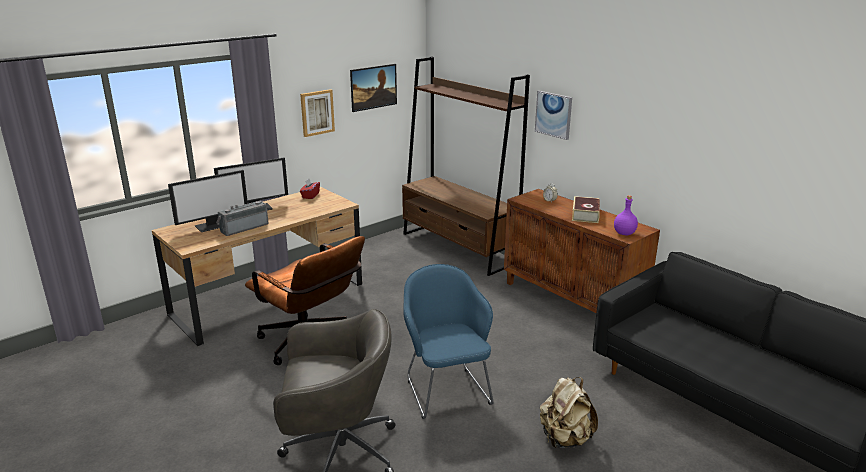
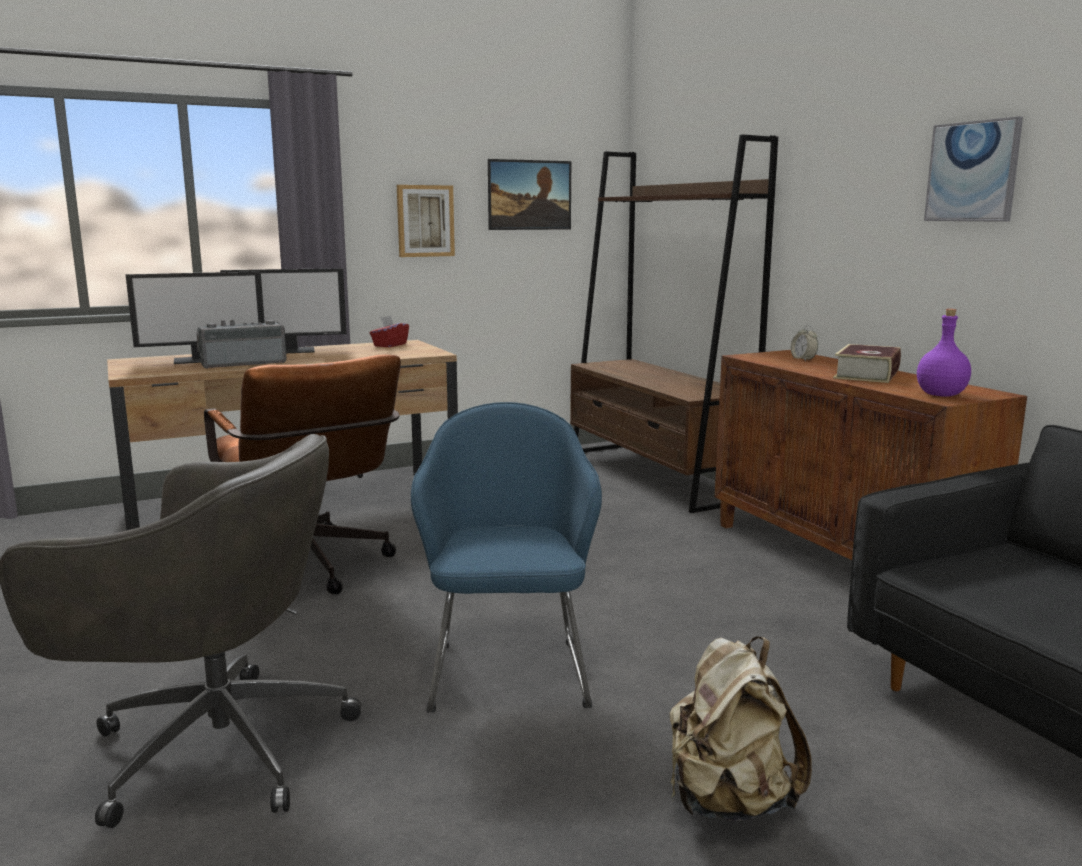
camera: 15 degrees right, 10 degrees down
picture [535,91,572,140] -> picture moved to [924,116,1023,222]

